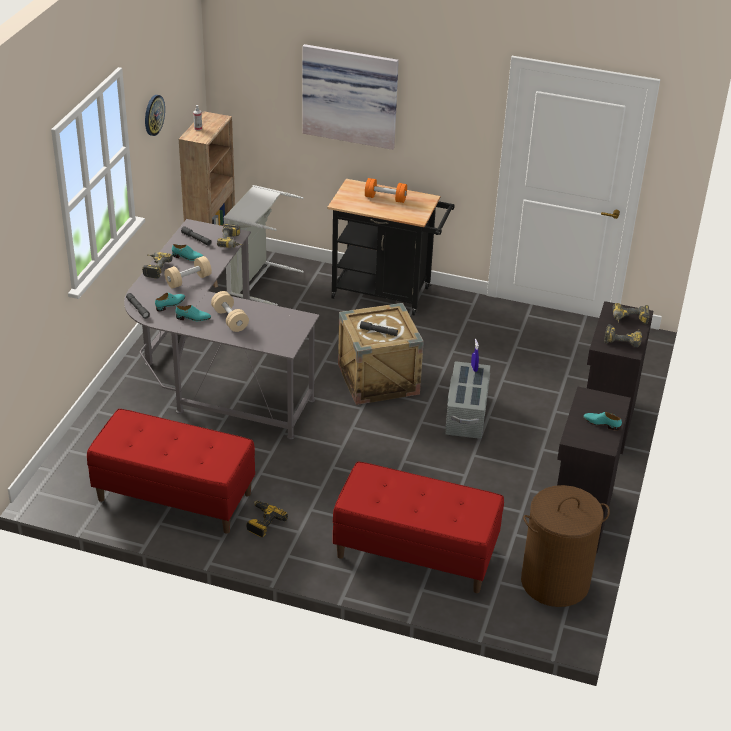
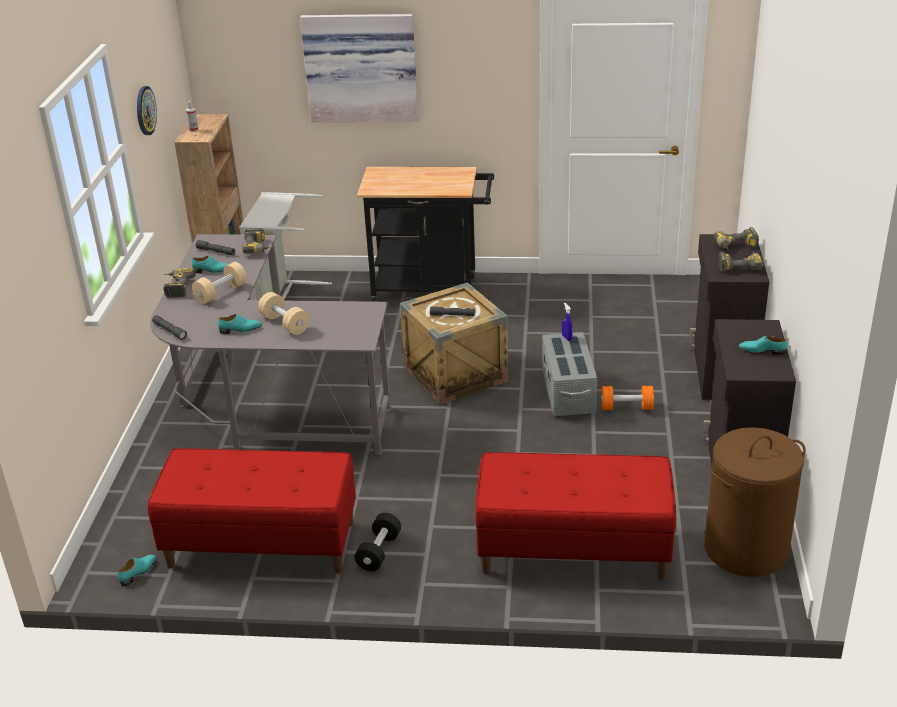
camera: 10 degrees left, 5 degrees down
turquoise shoe [155,293,185,312] -> turquoise shoe moved to [117,555,157,586]
power drill [246,501,288,537] -> black dumbbell [354,513,401,571]
orange dumbbell [365,178,407,203] -> orange dumbbell moved to [601,386,654,410]

